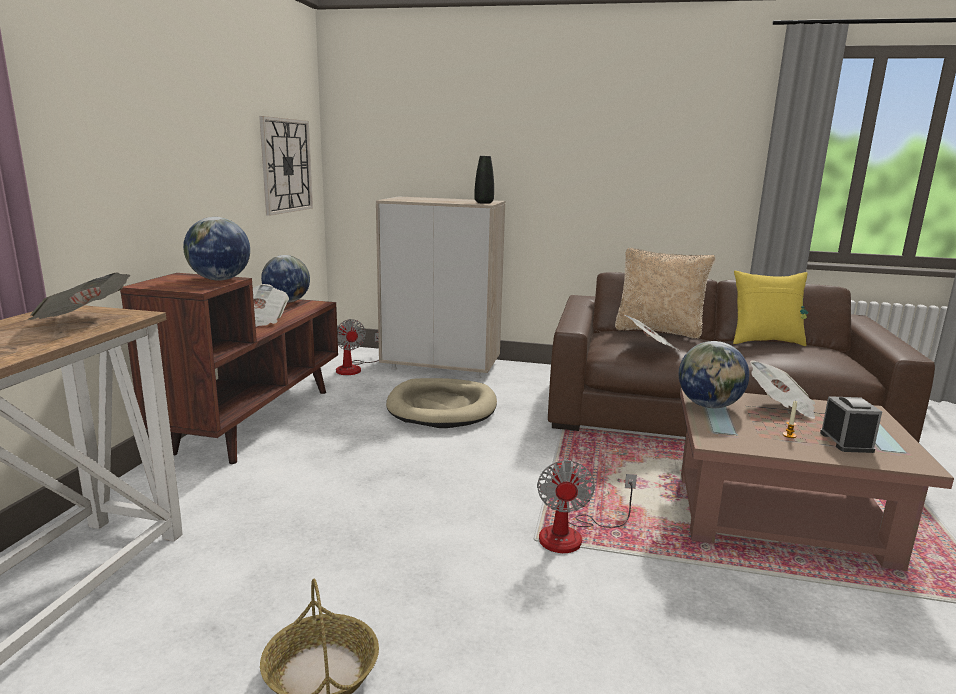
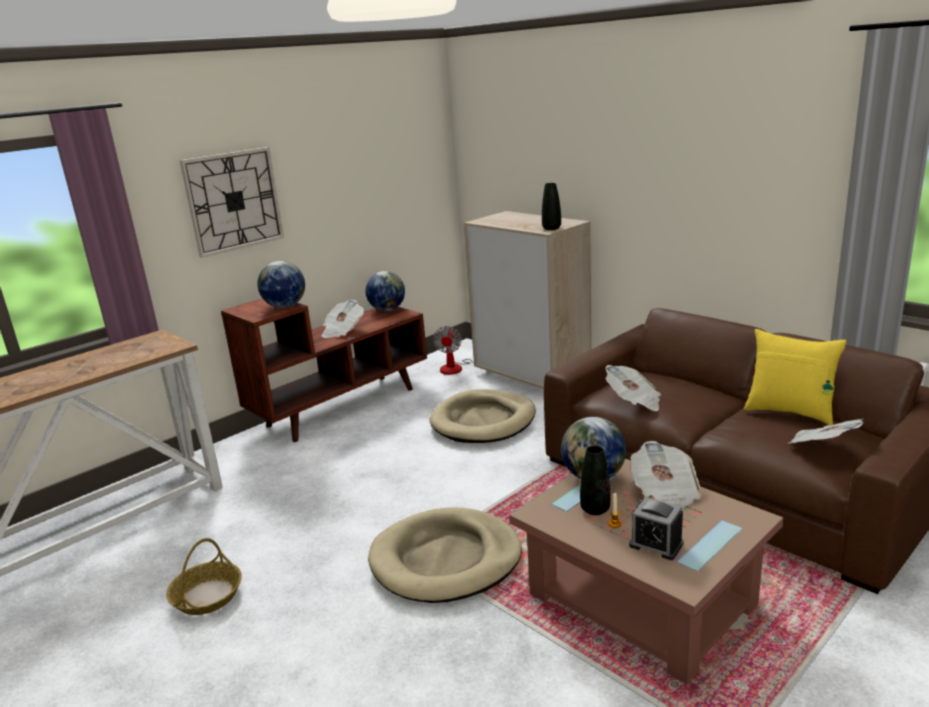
camera: 35 degrees right, 5 degrees up
newspaper [28,272,130,320] -> newspaper moved to [787,419,863,444]
wall clock [259,116,313,216] -> wall clock moved to [180,147,284,258]
fan [537,459,637,553] -> beige dog bed [368,507,522,603]
beige pillow [615,247,716,338] -> none
alarm clock [820,396,882,453] -> alarm clock turned 90 degrees clockwise [629,497,684,560]
none -> black vase [580,446,610,515]

